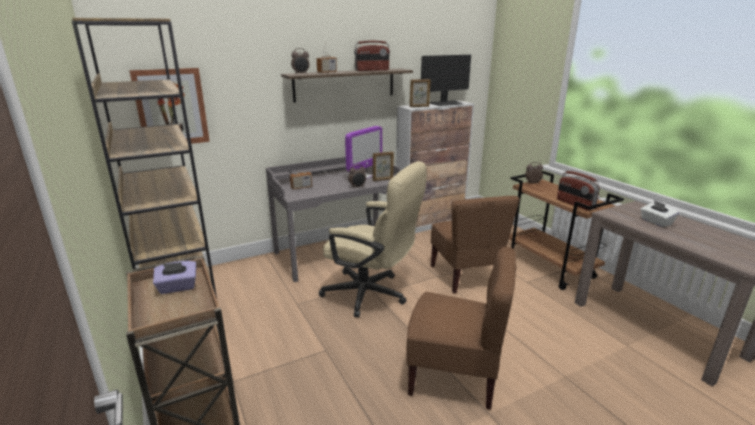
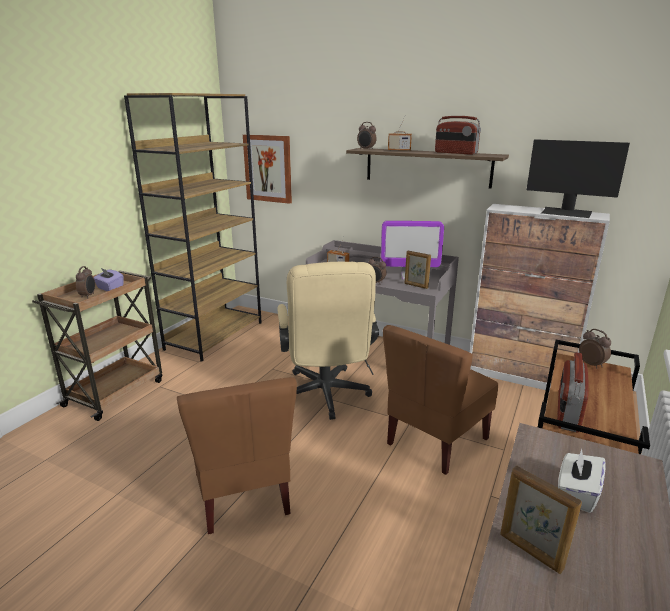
camera: 55 degrees right, 0 degrees up
picture frame [410,79,431,107] -> picture frame moved to [500,466,582,574]
none -> alarm clock [76,266,95,299]

